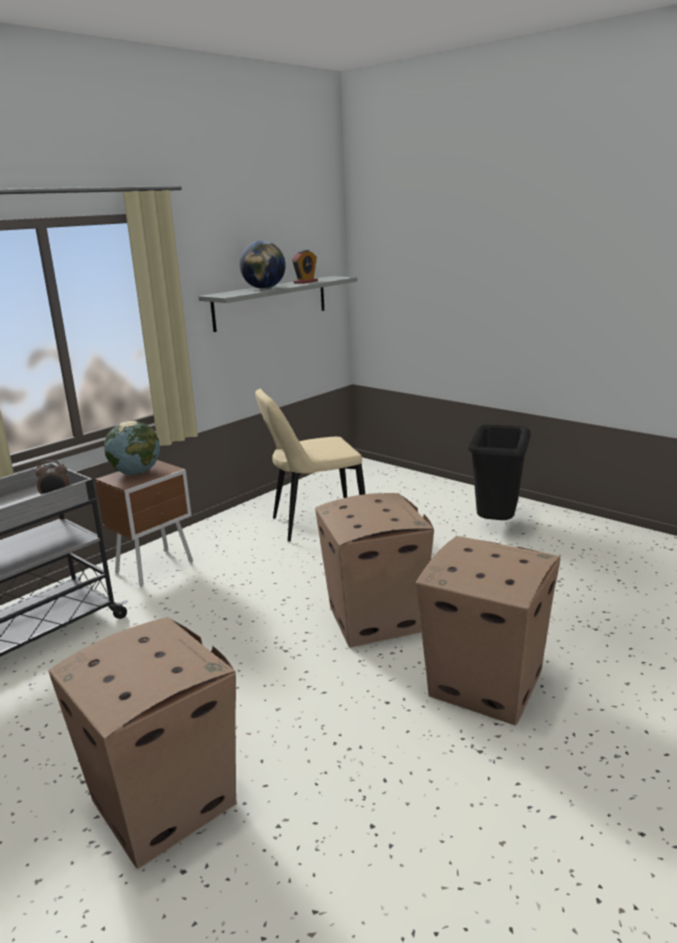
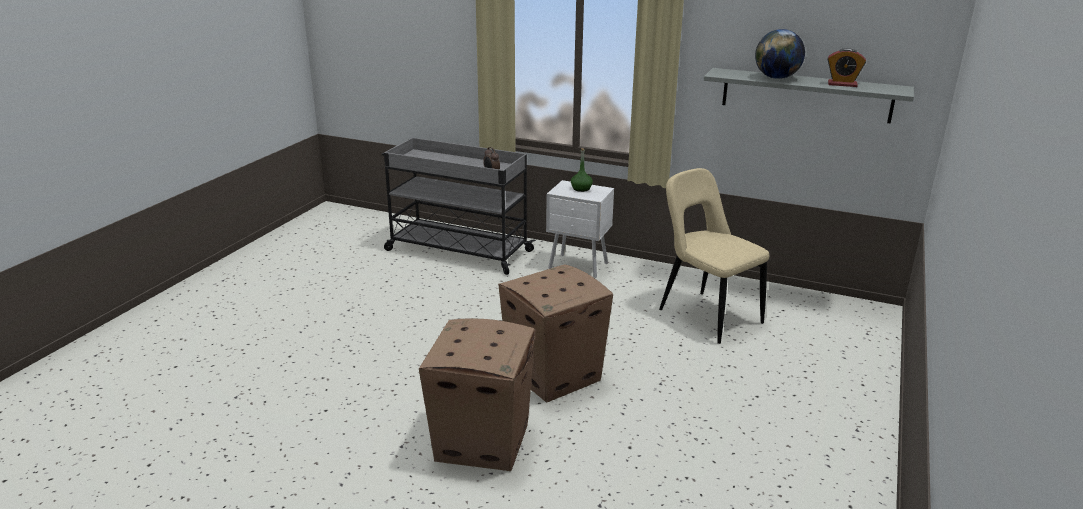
camera: 70 degrees right, 5 degrees up
cardboard box [49,617,237,869] -> none
brown nightstand [95,460,193,587] -> white nightstand [546,180,614,278]
globe [104,421,160,475] -> green bottle [571,148,593,192]
black trash can [468,424,531,520] -> none

